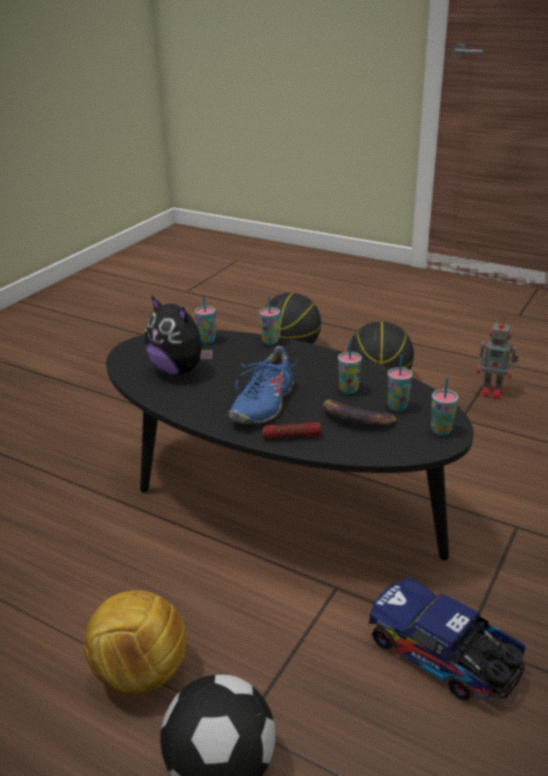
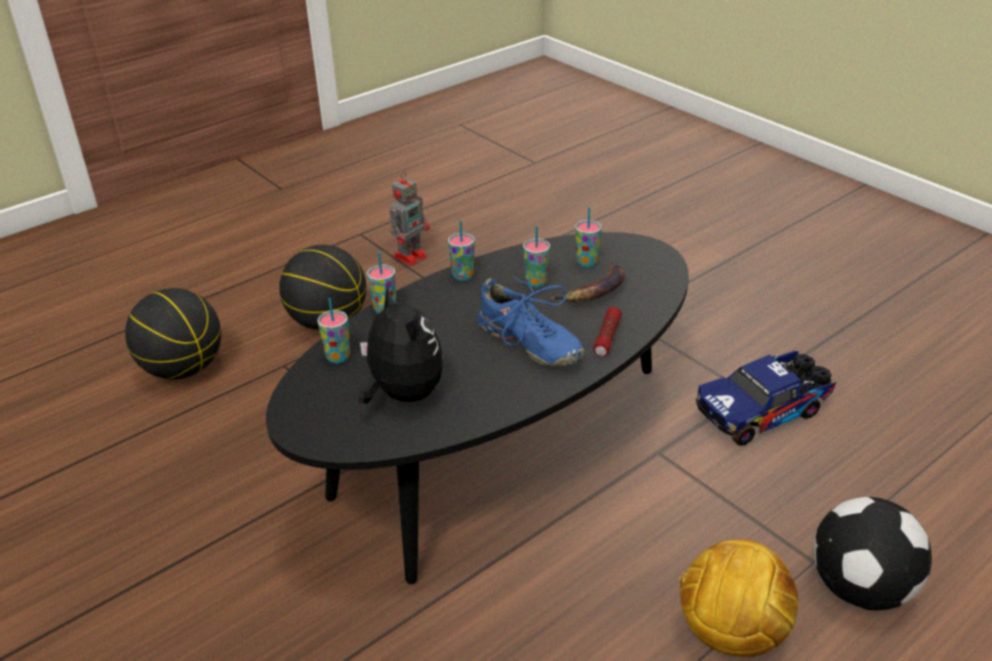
camera: 70 degrees left, 5 degrees up
plush toy [145,295,213,375] -> plush toy turned 90 degrees counterclockwise [358,285,443,404]
cup [431,377,458,436] -> cup moved to [448,220,475,281]

